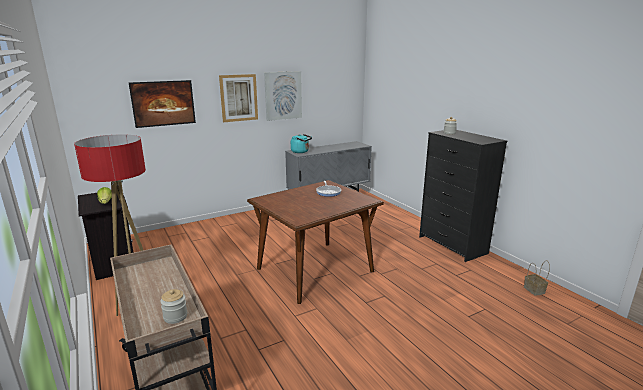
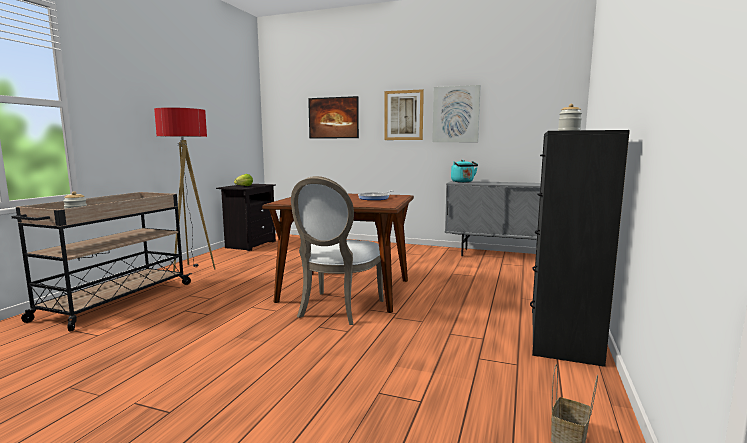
camera: 50 degrees right, 10 degrees down
none -> white chair [291,176,384,325]

